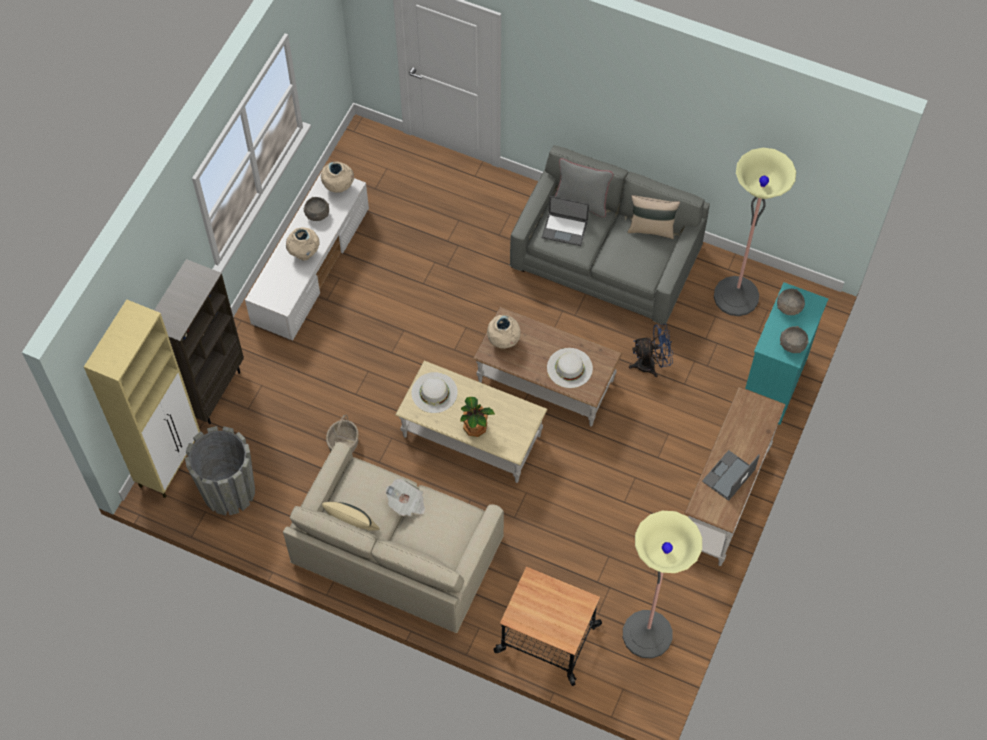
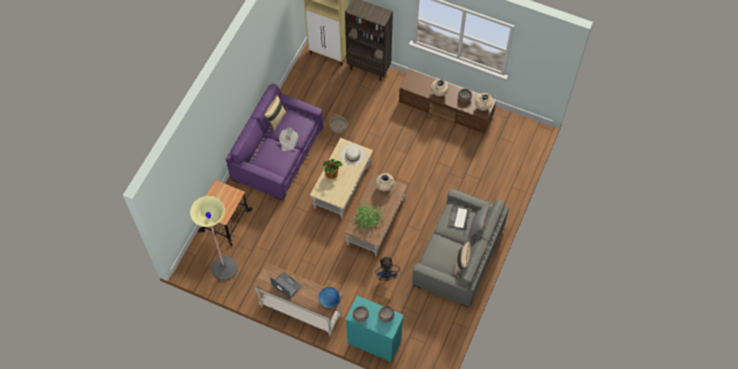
camera: 90 degrees right, 0 degrees up
grey planter [185,426,255,515] -> none
white tv stand [245,174,369,340] -> brown tv stand [399,69,496,134]
beige sofa [283,442,504,633] -> purple sofa [226,84,323,200]
white hat [547,348,593,388] -> potted plant [354,202,385,233]
floor lamp [714,148,796,316] -> none
none -> globe [318,287,340,309]

